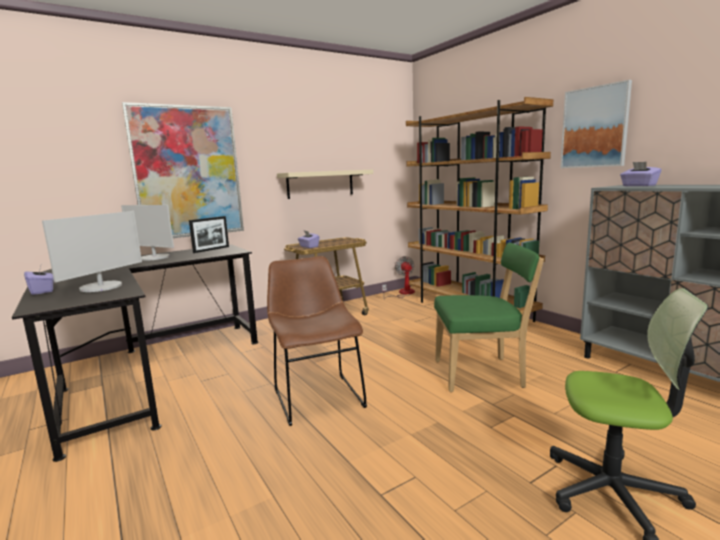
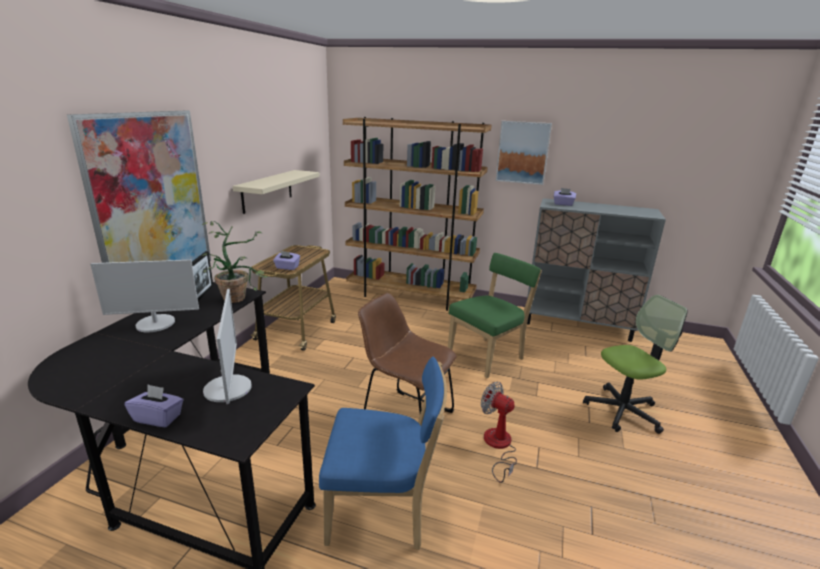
camera: 40 degrees left, 10 degrees up
fan [382,256,415,299] -> fan moved to [481,381,517,483]
none -> potted plant [202,221,268,303]
none -> blue chair [319,357,447,550]

